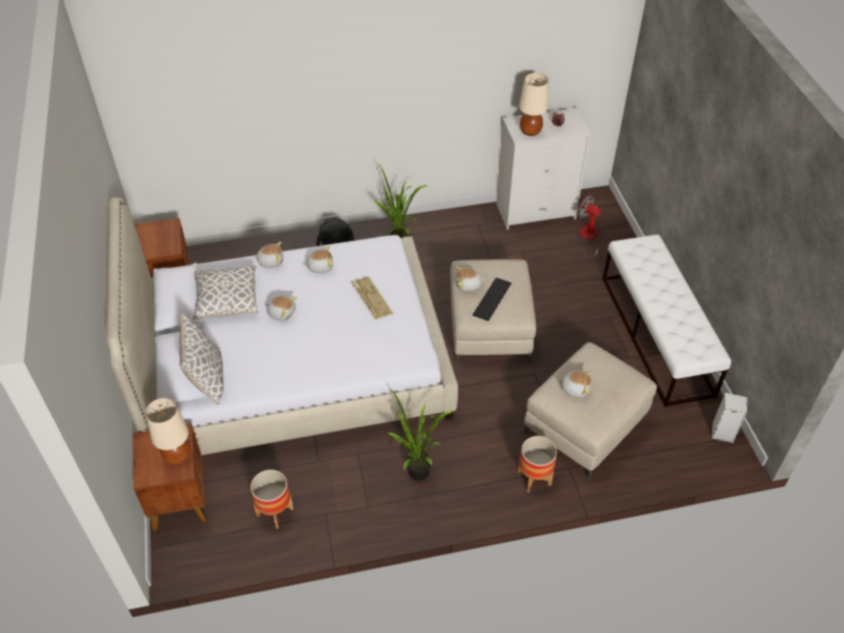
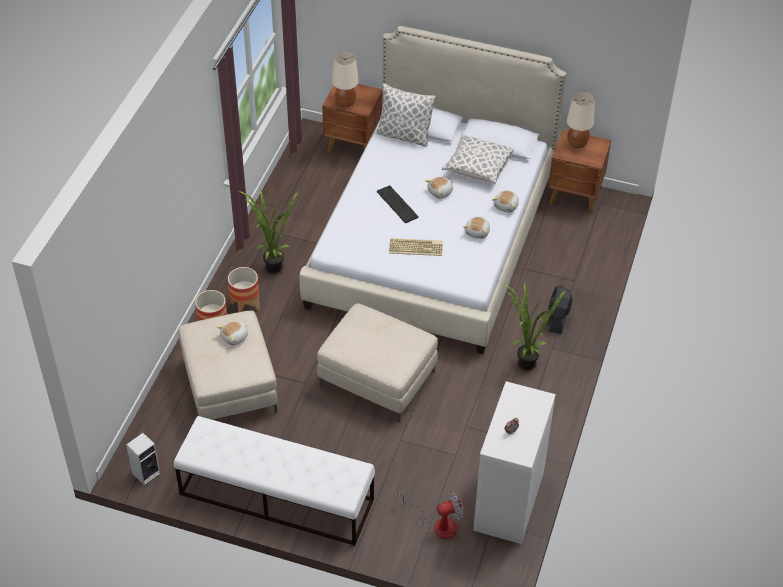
camera: 120 degrees right, 0 degrees up
planter [250,470,294,529] -> planter moved to [228,267,260,312]
plush toy [455,267,485,291] -> none
keyboard [473,278,511,321] -> keyboard moved to [377,185,419,223]
beige table lamp [519,73,548,136] -> beige table lamp moved to [567,91,595,148]

